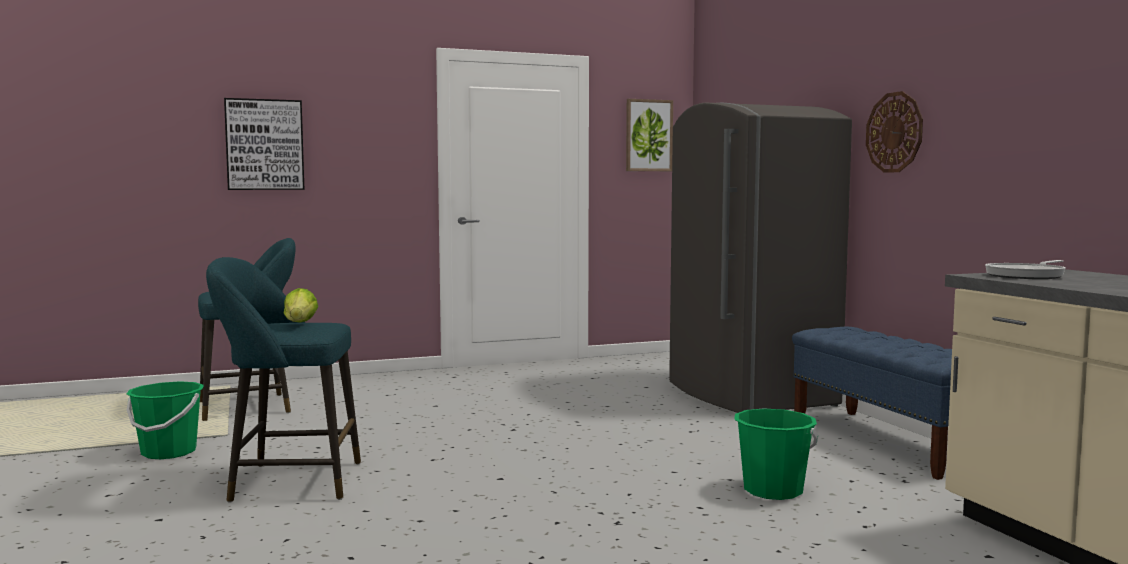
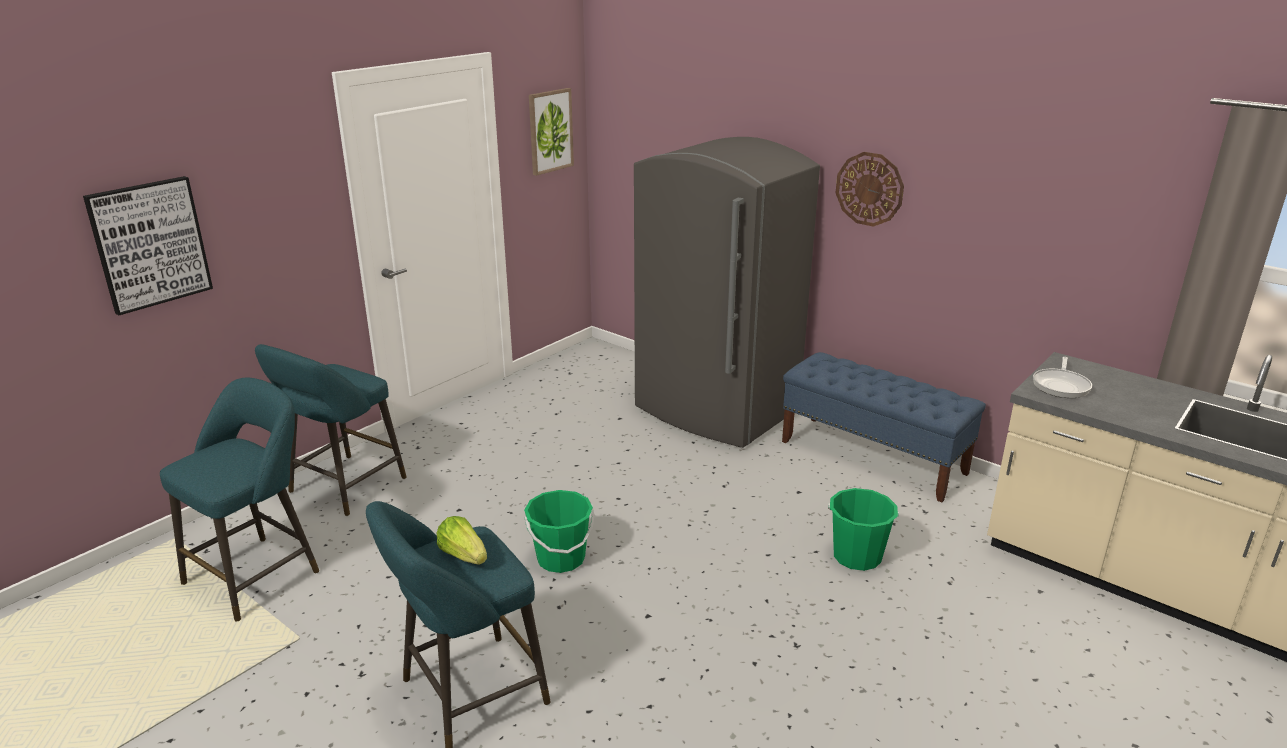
camera: 30 degrees left, 20 degrees up
green bucket [127,381,204,459] -> green bucket moved to [524,490,595,573]
none -> turquoise stool [255,344,406,516]

